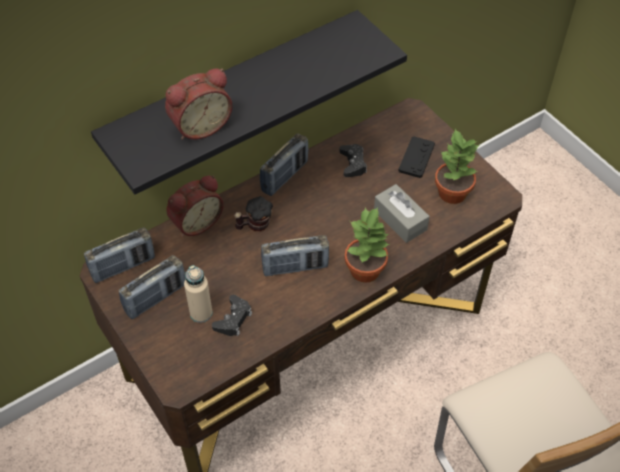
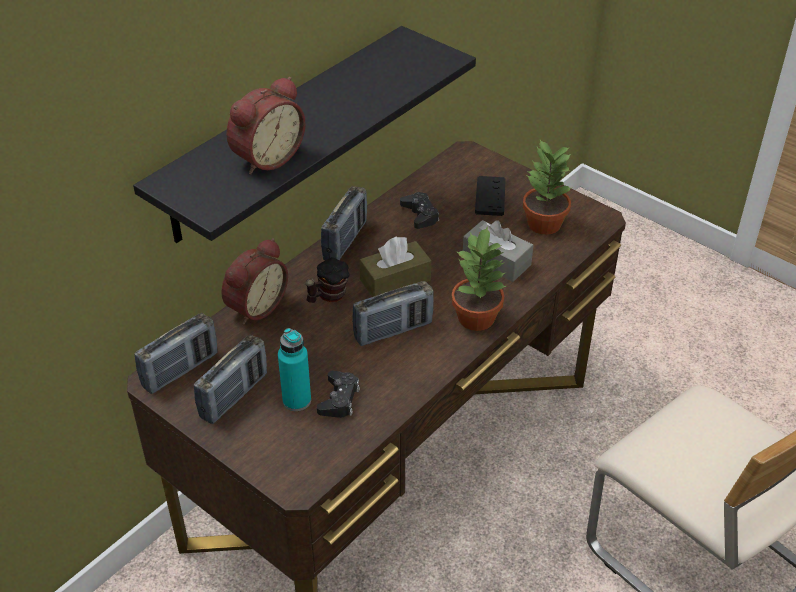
camera: 15 degrees left, 10 degrees down
beige bottle [184,265,213,323] -> turquoise bottle [278,328,311,411]
none -> brown tissue box [360,236,431,297]

